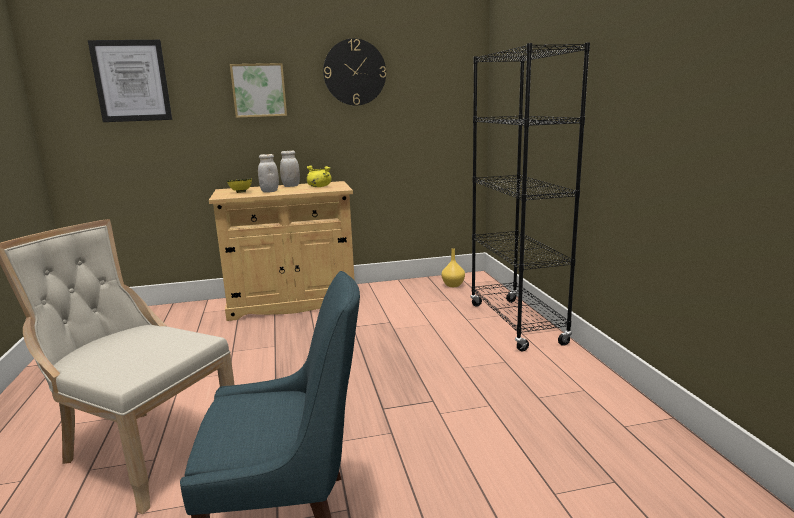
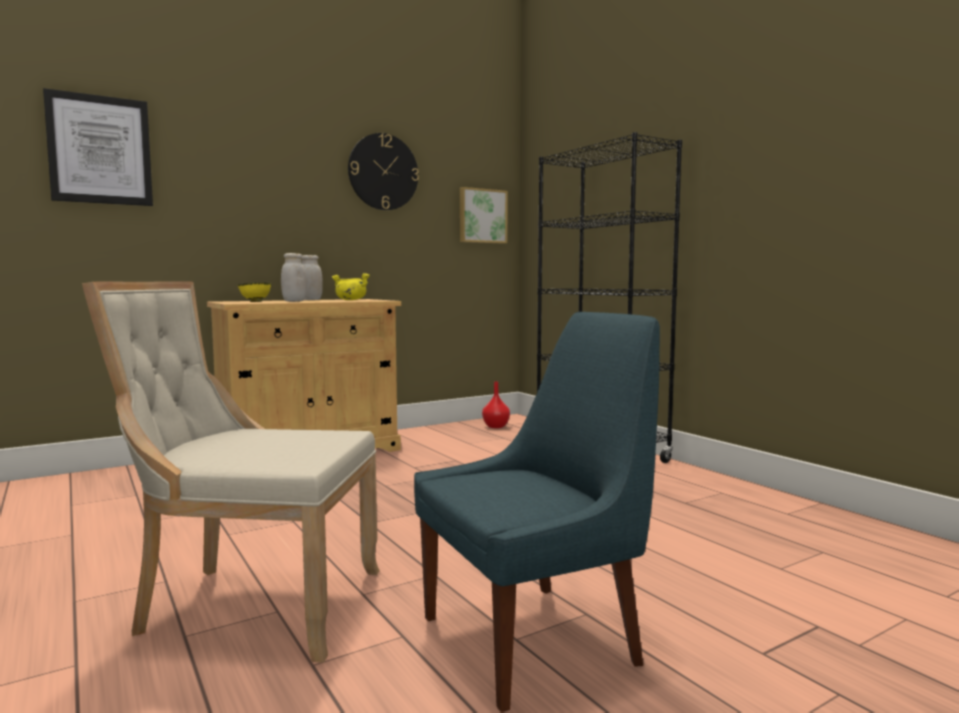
camera: 20 degrees left, 10 degrees down
picture [230,63,287,118] -> picture moved to [460,187,508,244]
yellow vase [441,248,465,287] -> red vase [482,381,510,428]

